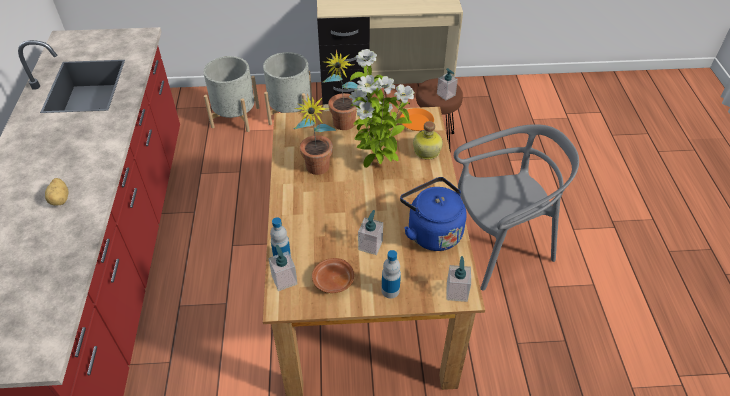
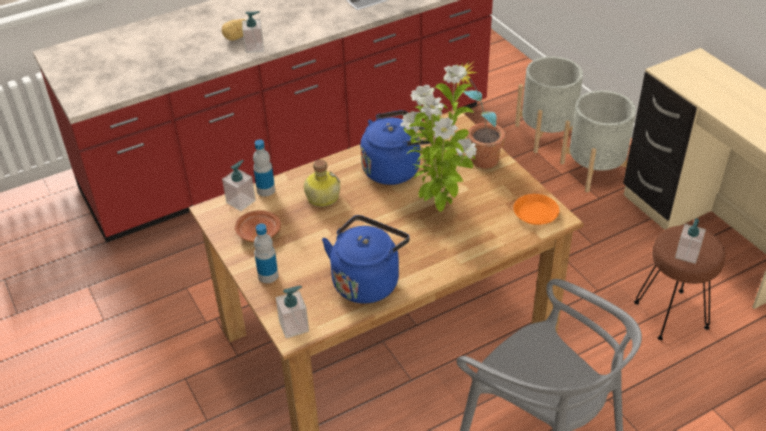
camera: 65 degrees right, 5 degrees down
potted plant [293,94,336,175] -> blue kettle [360,110,430,185]
soap dispenser [358,210,383,255] -> soap dispenser moved to [242,11,264,53]
bottle [413,121,443,160] -> bottle moved to [304,159,340,207]

